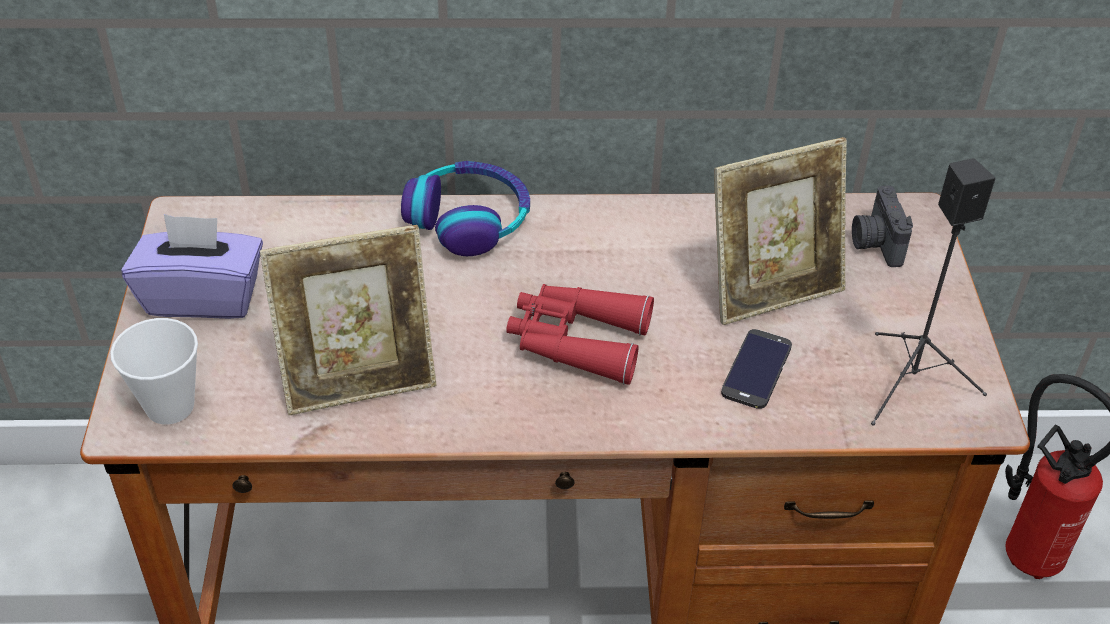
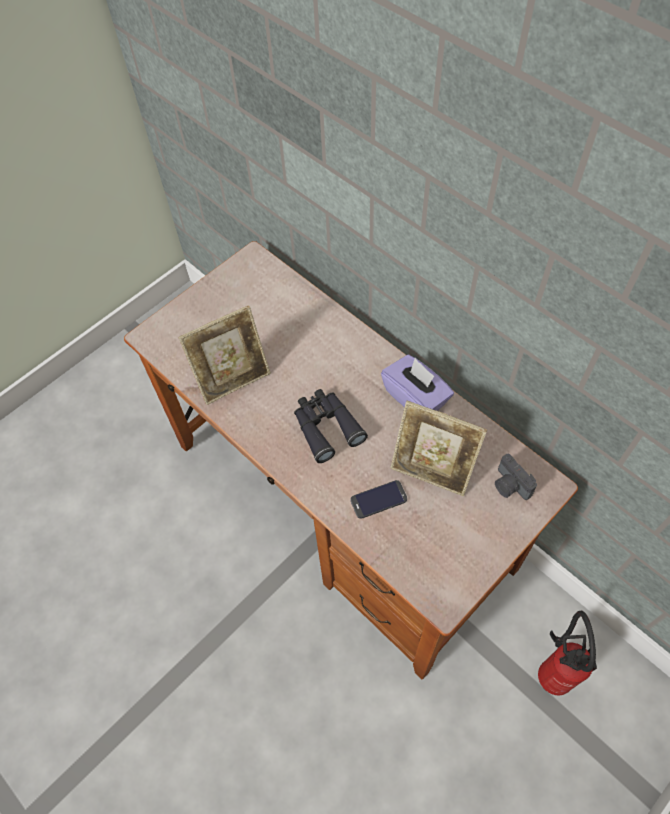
camera: 50 degrees right, 15 degrees up
cup [110,318,198,424] -> none
purple tissue box [121,214,263,319] -> purple tissue box moved to [381,355,454,411]
picture frame [260,225,437,415] -> picture frame turned 60 degrees counterclockwise [178,305,271,405]
headphones [401,161,530,256] -> none
red binoculars [506,284,654,385] -> black binoculars [294,389,368,463]
camera [852,186,913,267] -> camera turned 75 degrees counterclockwise [495,454,537,500]
black speaker [871,158,996,425] -> none

